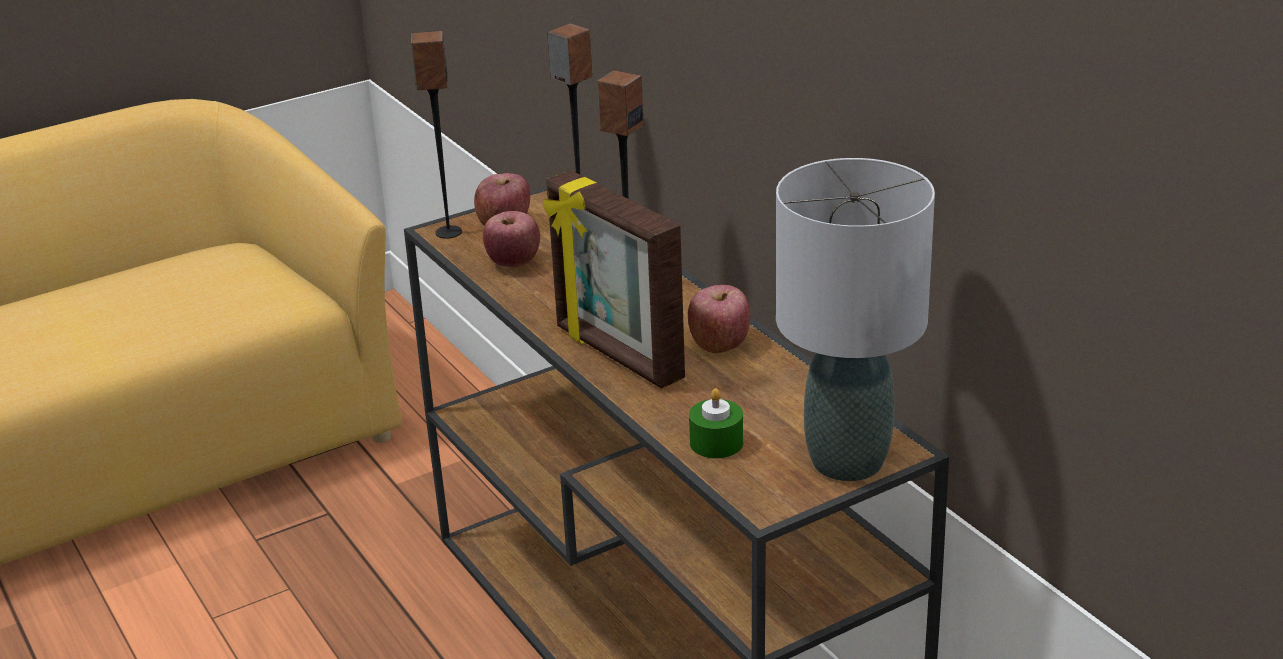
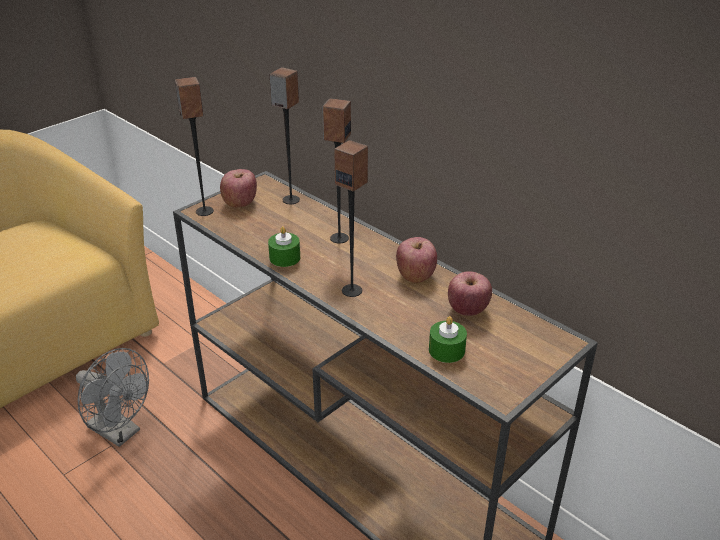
camera: 15 degrees left, 5 degrees up
apple [483,211,540,267] -> apple moved to [448,271,492,316]
picture frame [543,170,685,388] -> speaker [334,140,368,297]
grey table lamp [776,158,935,481] -> none
none -> grey fan [76,348,149,447]
none -> green candle [268,226,300,267]

